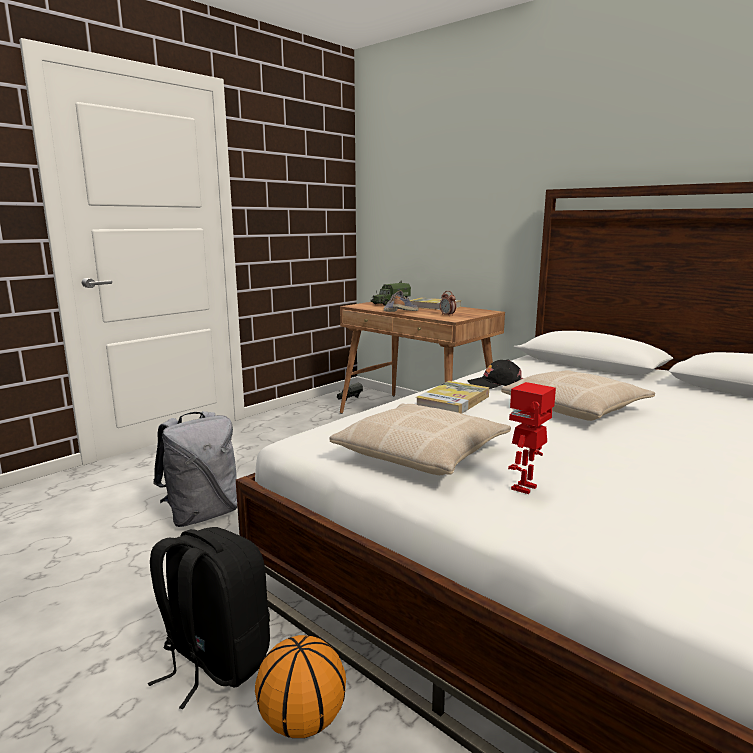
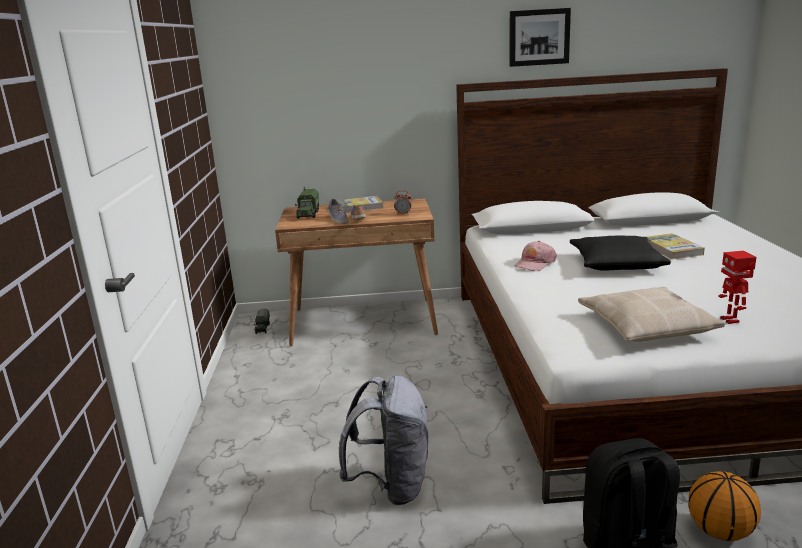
camera: 45 degrees left, 5 degrees up
book [416,381,489,414] -> book moved to [647,233,705,259]
black cap [467,359,523,389] -> pink cap [514,241,557,271]
beige pillow [501,370,655,421] -> black pillow [570,235,671,271]
none -> picture [509,8,571,67]

